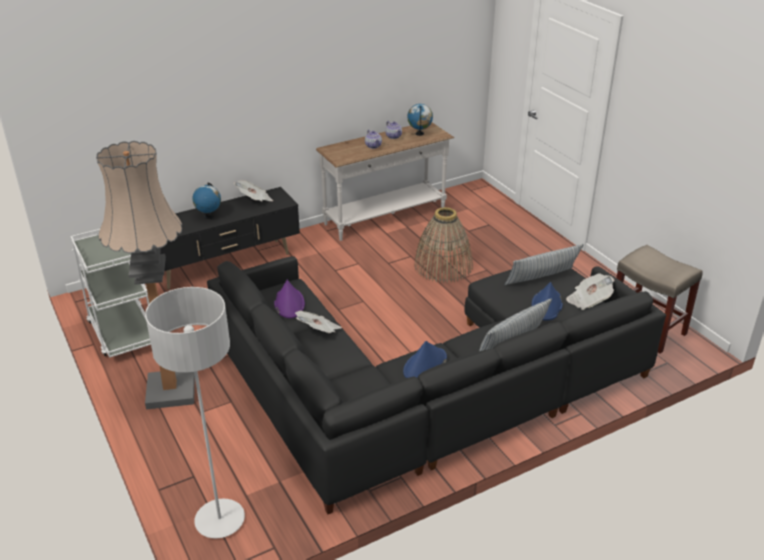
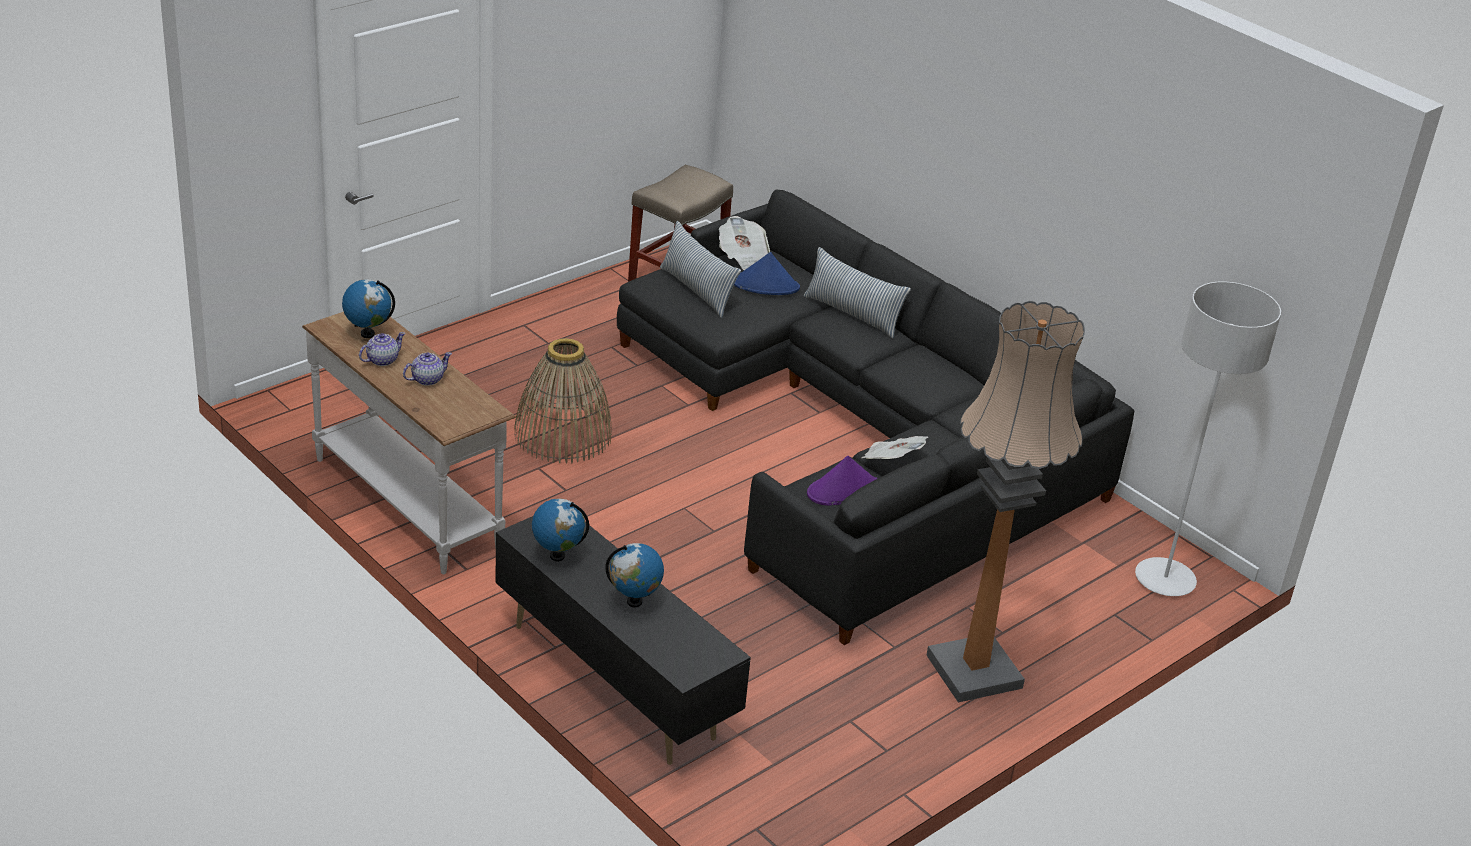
camera: 105 degrees left, 0 degrees up
white cart [70,229,151,358] -> none
newspaper [234,180,273,201] -> globe [532,498,589,562]
blue hat [403,341,447,378] -> none

